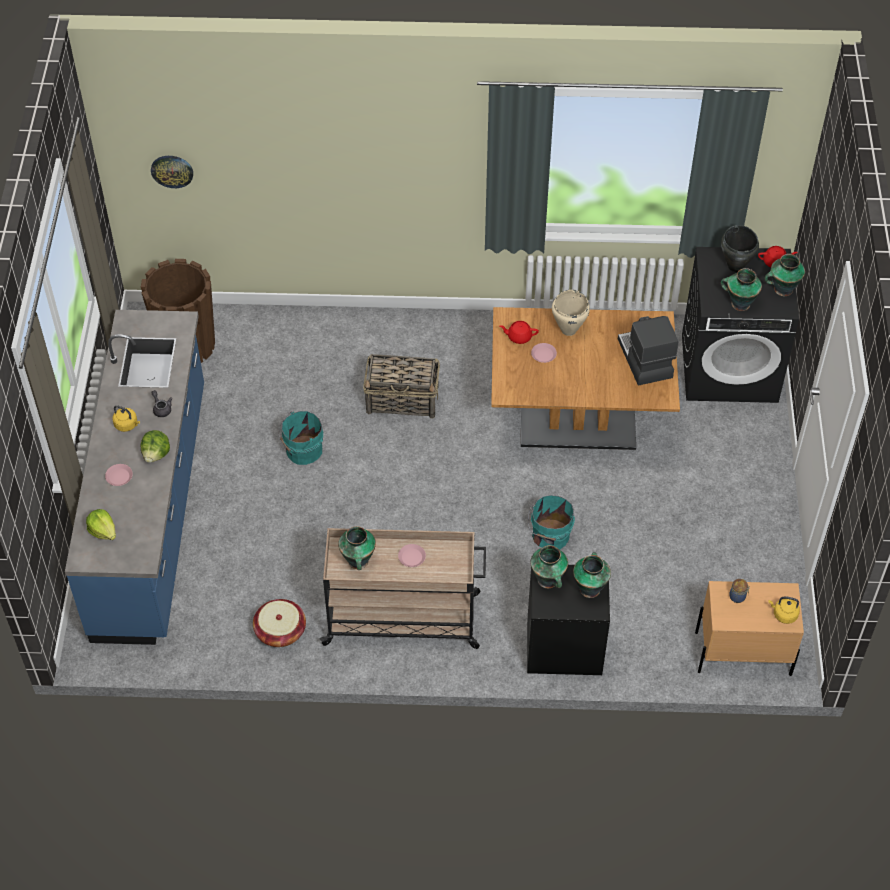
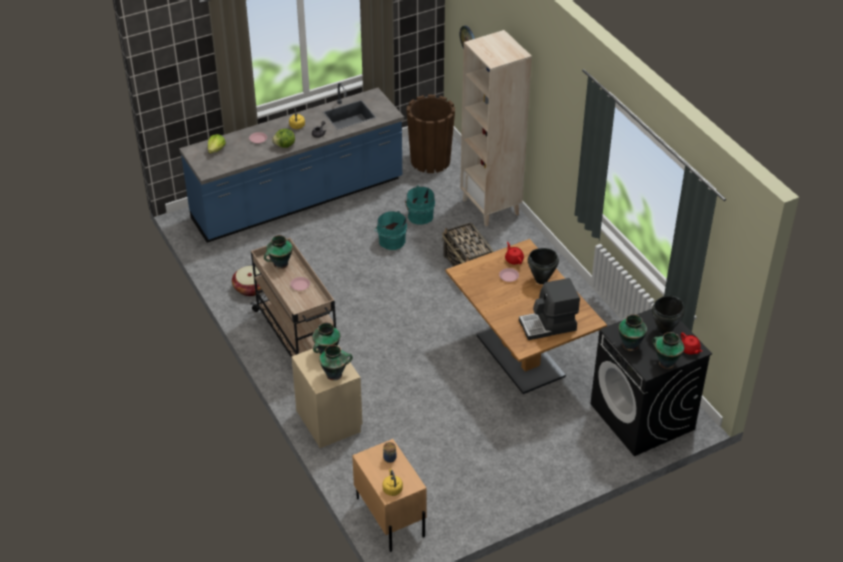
camera: 60 degrees right, 10 degrees down
black nightstand [527,565,610,675] -> beige nightstand [291,345,362,448]
turquoise bucket [528,495,575,549] -> turquoise bucket moved to [405,185,435,224]
beige cooking pot [552,290,590,336] -> black cooking pot [528,248,559,284]
coffee machine [618,316,679,385] -> coffee machine turned 150 degrees counterclockwise [519,278,580,340]
none -> beige bookcase [460,30,532,226]

